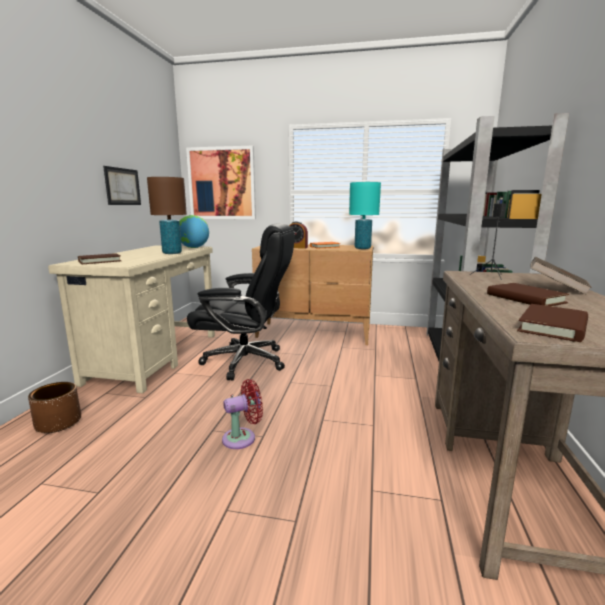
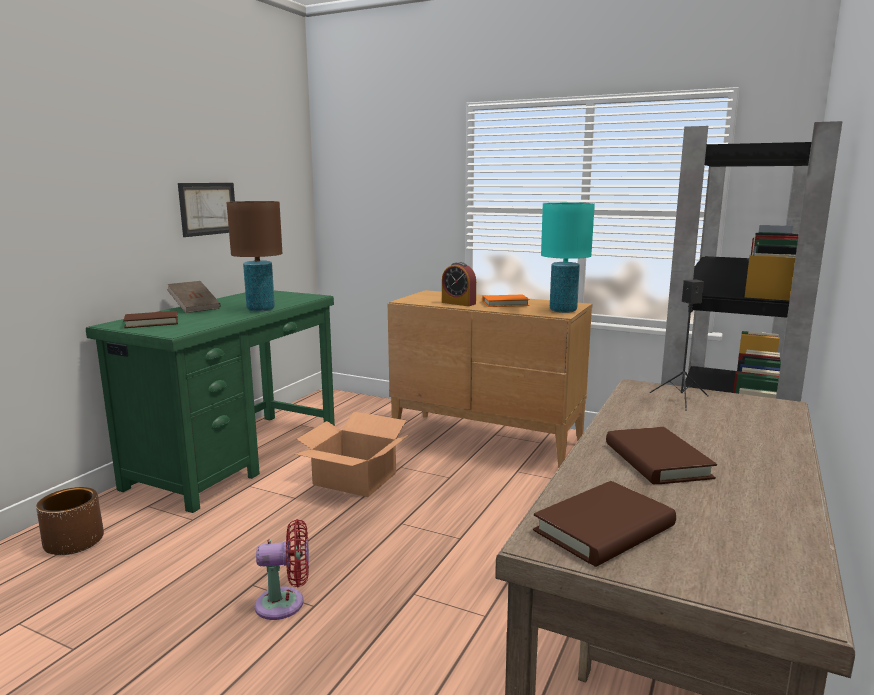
camera: 15 degrees right, 0 degrees up
beige desk [48,245,215,393] -> green desk [86,291,335,513]
globe [180,215,209,248] -> none
picture [186,146,256,219] -> none
black office chair [187,223,294,381] -> cardboard box [295,412,410,497]
brown book [530,257,592,295] -> brown book moved to [167,281,221,313]

